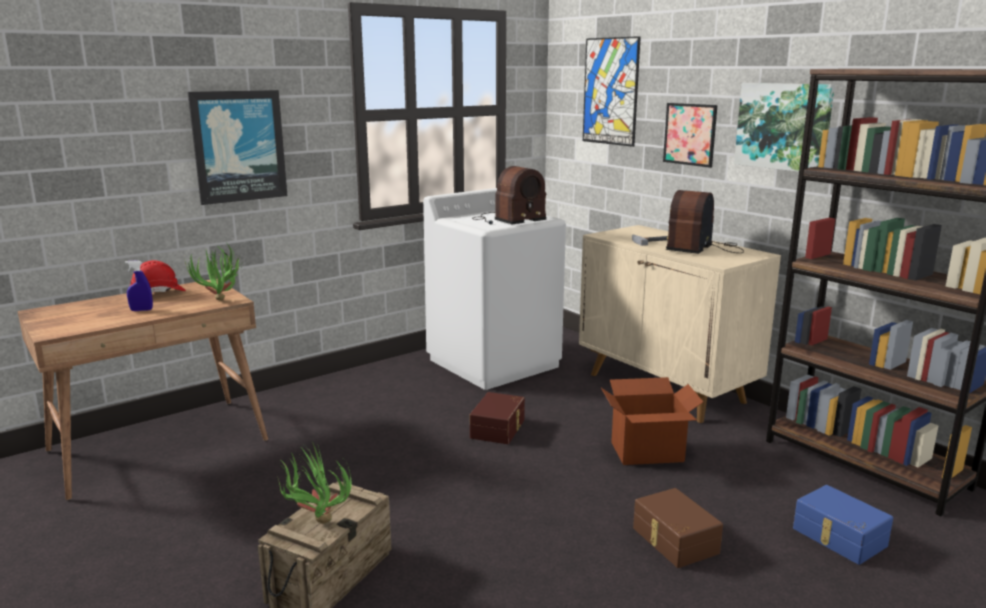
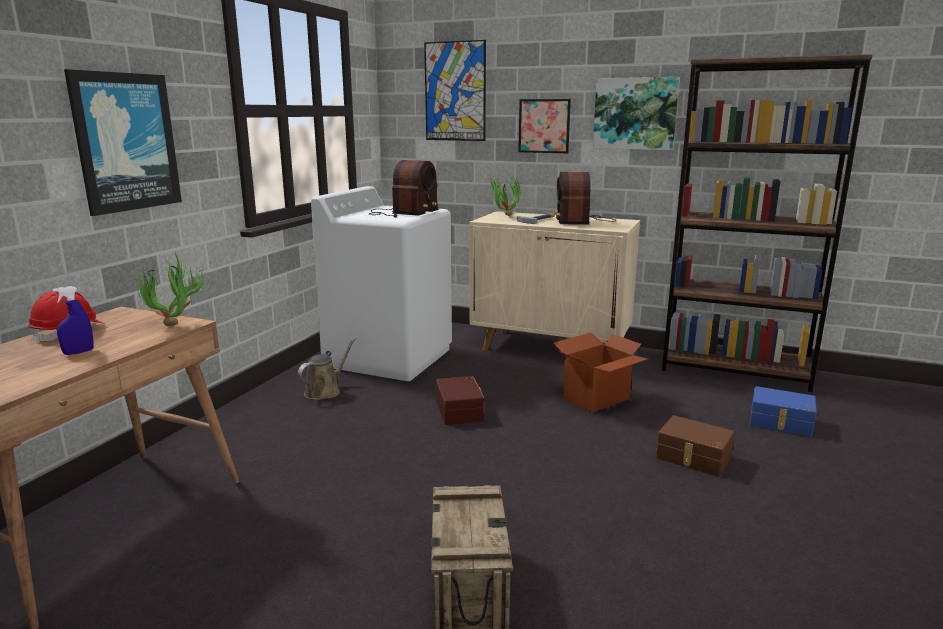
camera: 30 degrees left, 0 degrees up
potted plant [277,442,352,524] -> potted plant moved to [488,174,521,216]
none -> brown watering can [298,337,357,400]

